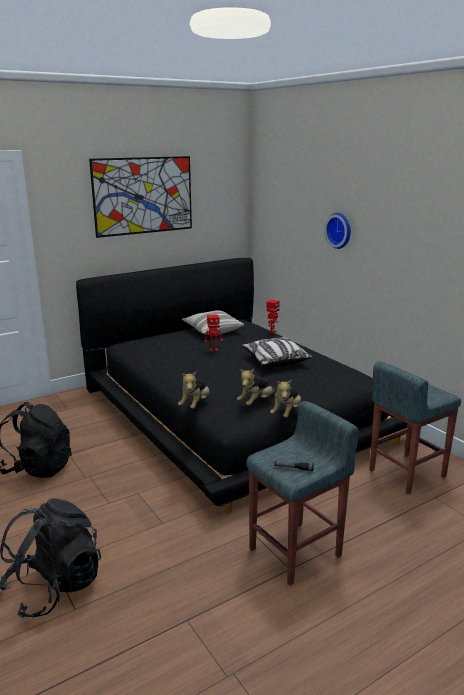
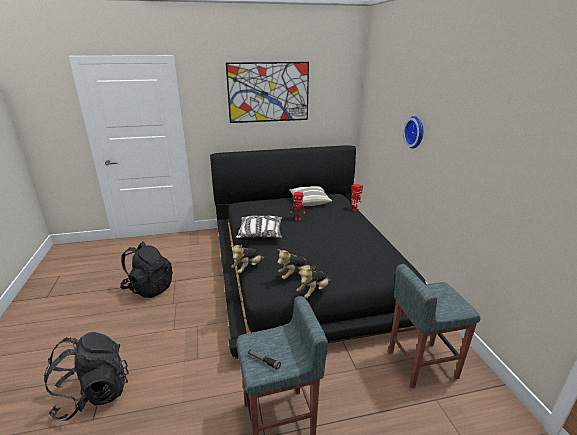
camera: 20 degrees right, 5 degrees up
pillow [242,337,312,367] -> pillow moved to [235,216,282,241]

